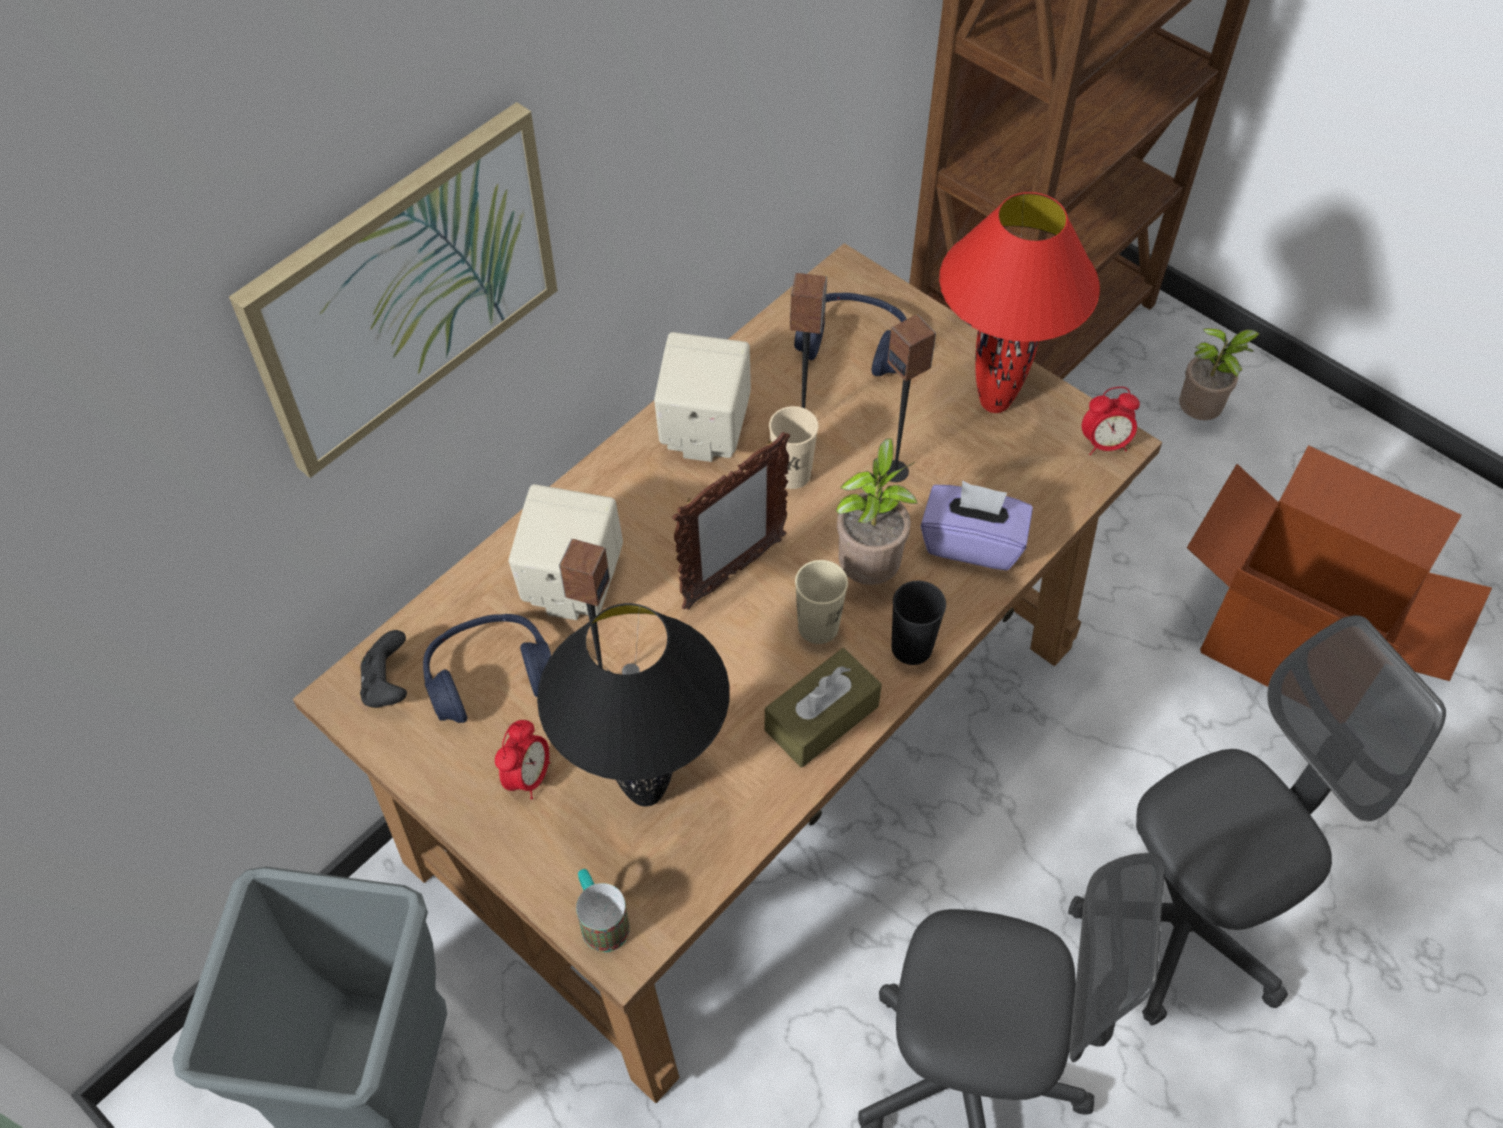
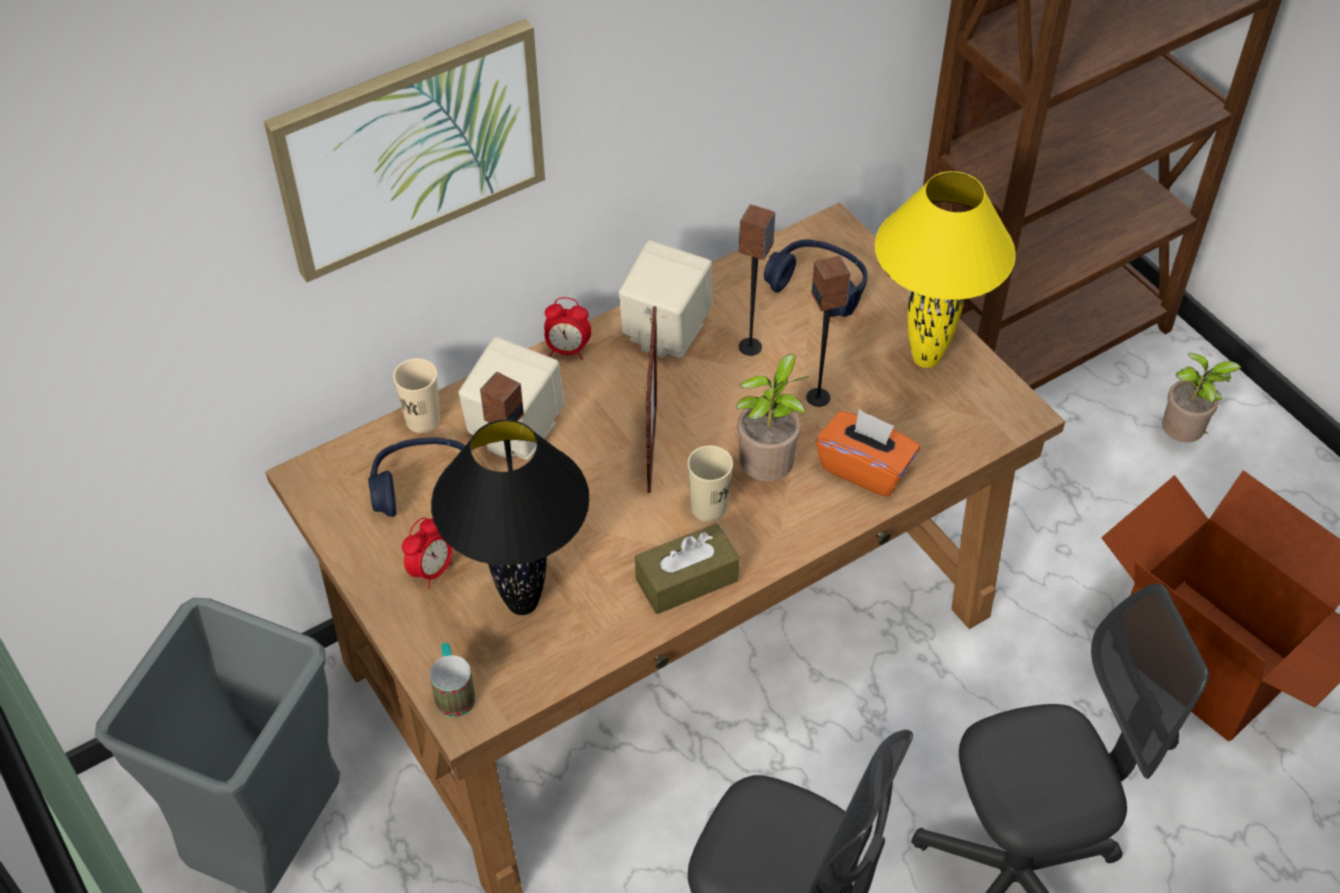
camera: 15 degrees right, 5 degrees down
black game controller [360,630,407,708] -> none
picture frame [672,431,790,610] -> picture frame turned 60 degrees counterclockwise [645,306,657,493]
beige cup [769,406,818,489] -> beige cup moved to [393,358,440,433]
black cup [891,581,946,665] -> none
purple tissue box [921,481,1033,570] -> orange tissue box [816,409,920,497]
red table lamp [939,192,1100,413] -> yellow table lamp [875,171,1016,368]
alarm clock [1082,387,1140,455] -> alarm clock moved to [544,297,591,359]

